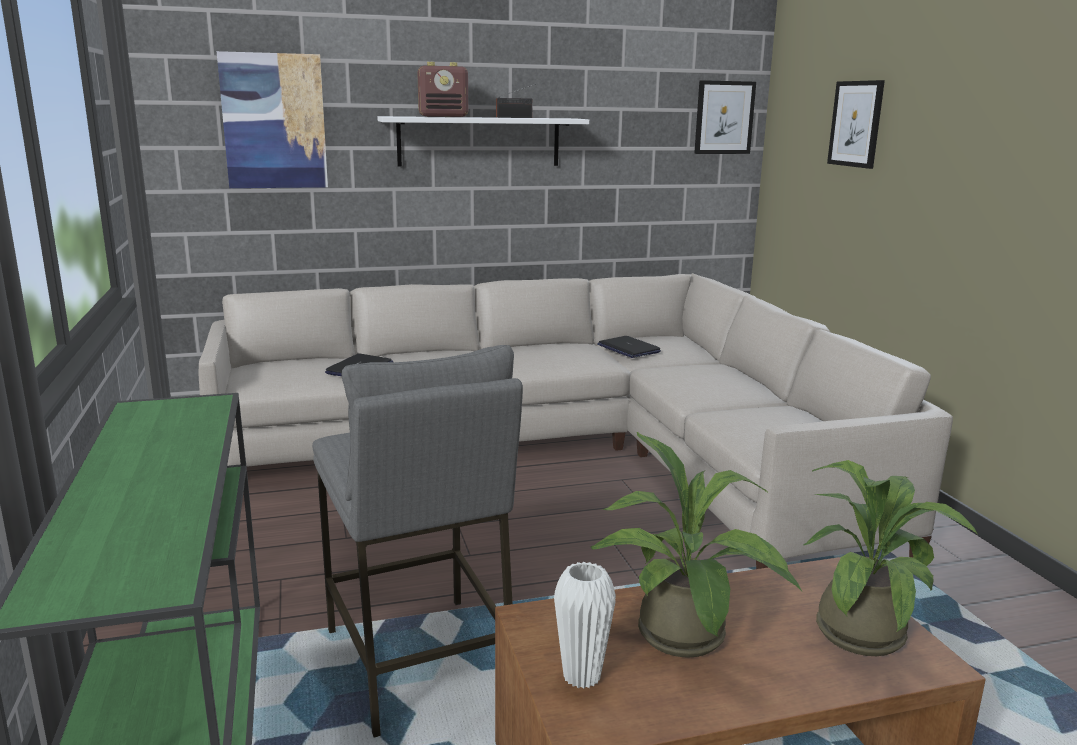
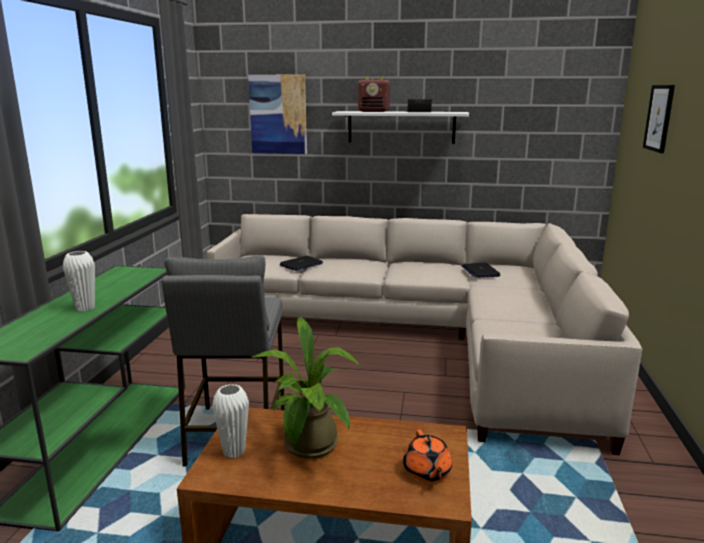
camera: 25 degrees right, 0 degrees up
picture [694,80,756,154] -> none
potted plant [803,460,977,656] -> orange teapot [403,430,452,482]
none -> white vase [63,251,95,311]

